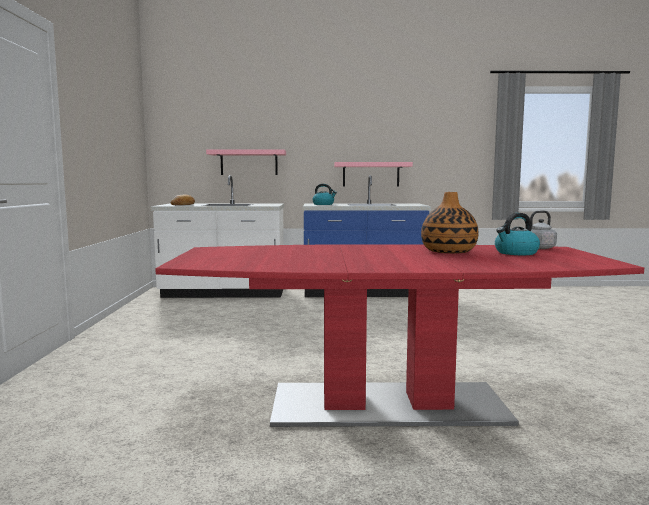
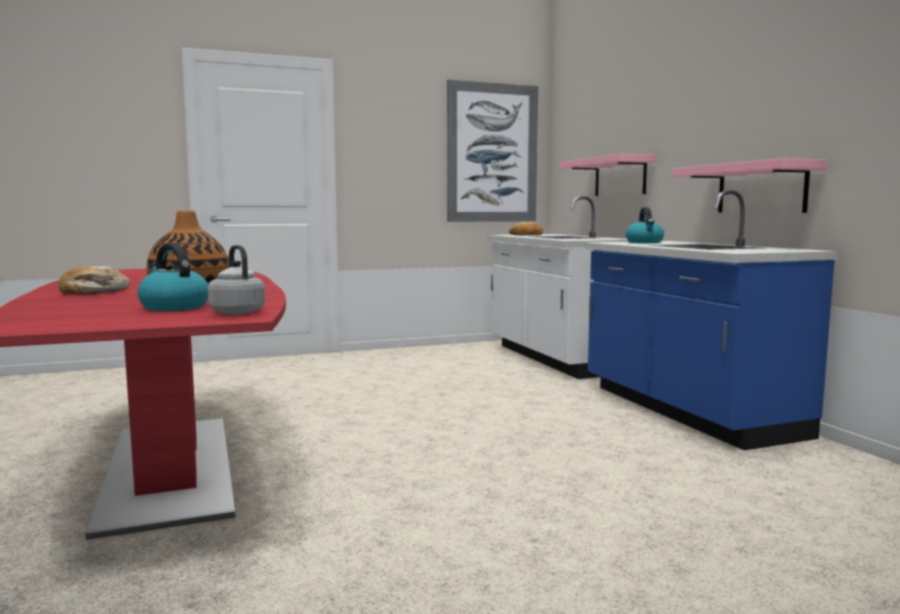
camera: 70 degrees right, 0 degrees up
none -> bread [58,266,130,294]
none -> picture [447,80,538,222]

